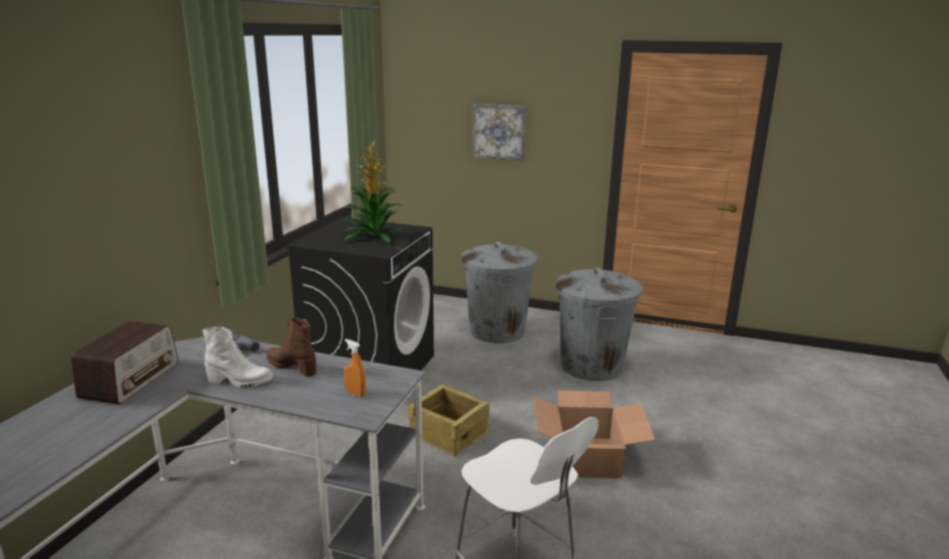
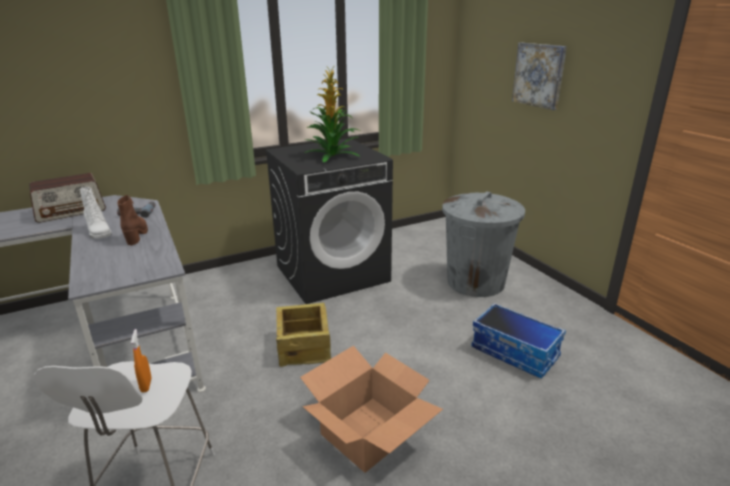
camera: 45 degrees right, 5 degrees up
orange spray bottle [344,339,366,397] -> orange spray bottle moved to [131,329,152,393]
grey trash can [556,268,643,381] -> storage box [472,303,566,379]

